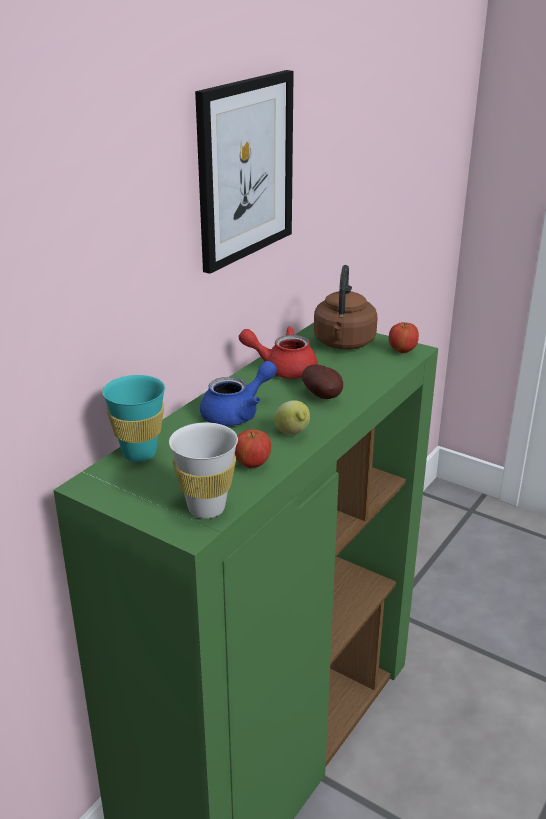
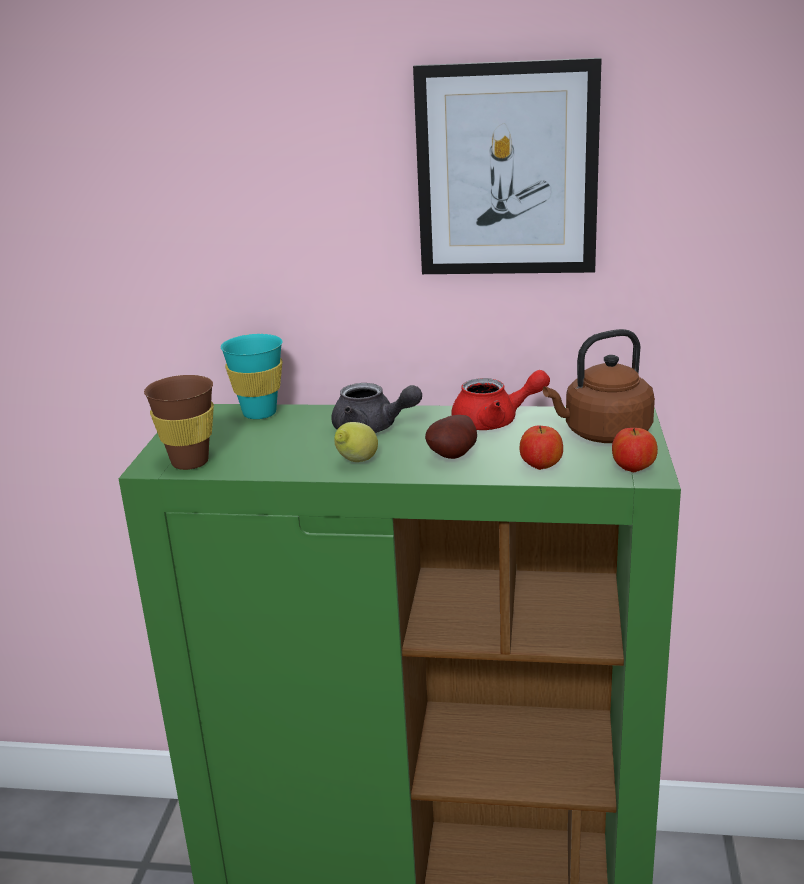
camera: 65 degrees right, 5 degrees down
white cup [169,423,238,519] -> brown cup [144,375,214,470]
blue teapot [200,361,277,426] -> grey teapot [331,383,422,433]
apple [235,429,271,468] -> apple moved to [520,426,563,470]
red teapot [239,327,318,378] -> red teapot turned 105 degrees clockwise [451,370,550,430]

